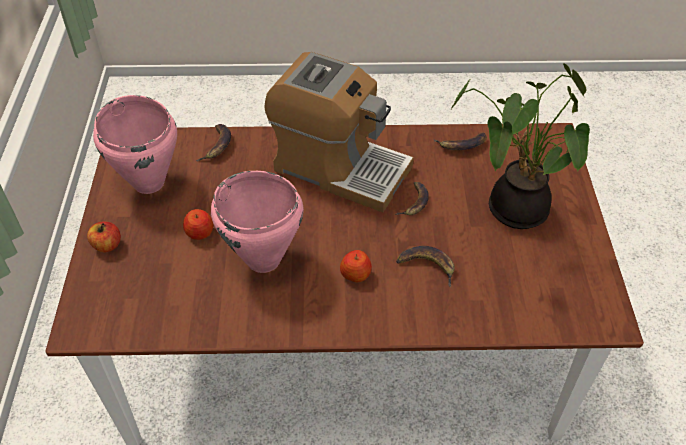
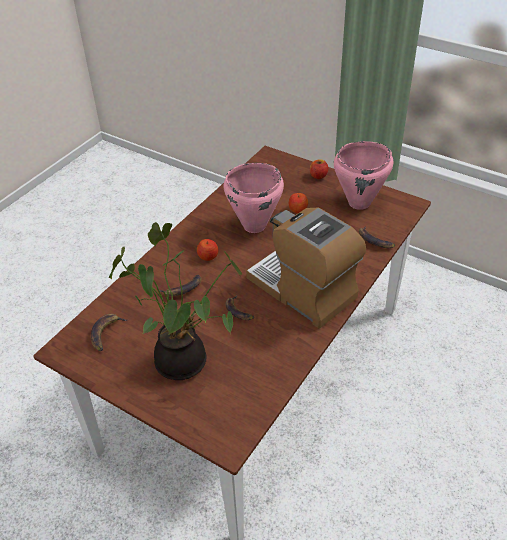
camera: 125 degrees right, 5 degrees down
coffee machine [264,52,414,212] -> coffee machine turned 75 degrees clockwise [246,208,366,328]
banana [434,132,487,150] -> banana moved to [91,314,127,351]

